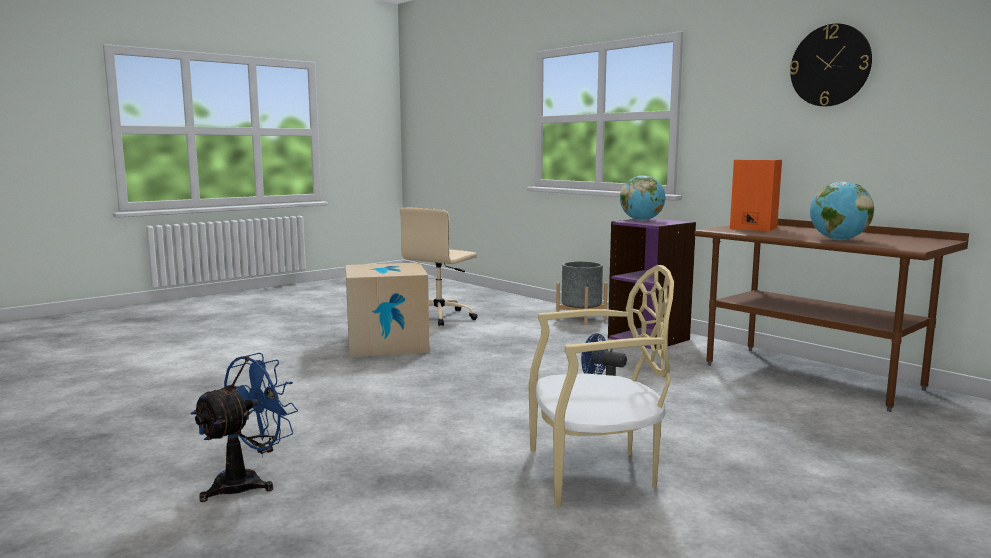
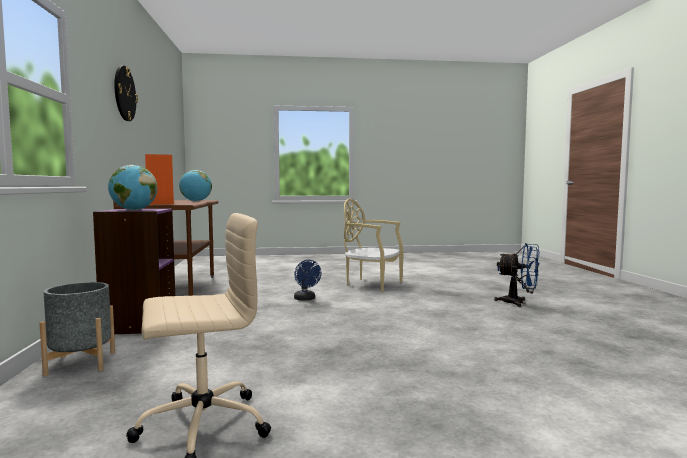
camera: 145 degrees left, 5 degrees down
blue fan [191,353,298,502] -> blue fan turned 135 degrees counterclockwise [494,243,539,307]
cardboard box [346,263,430,357] -> none

